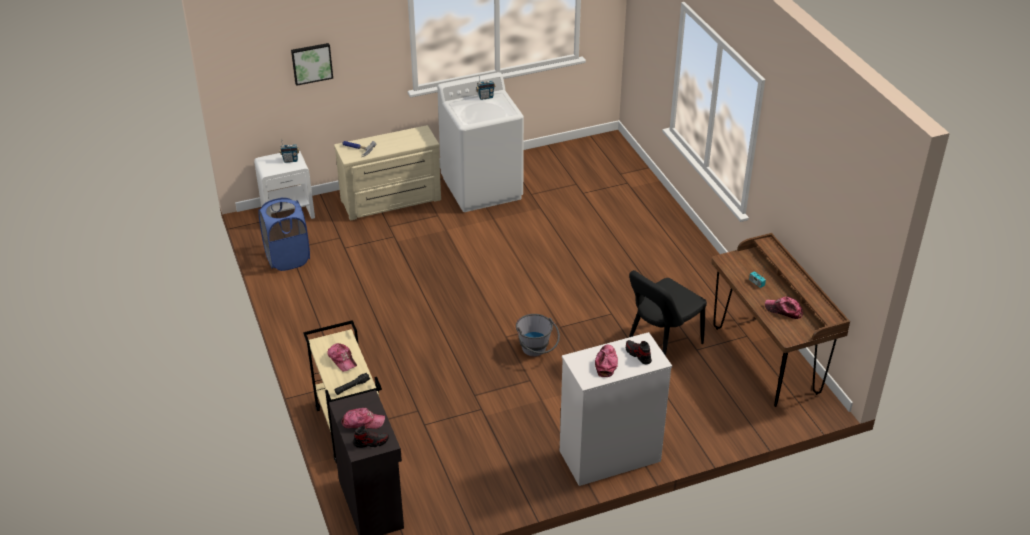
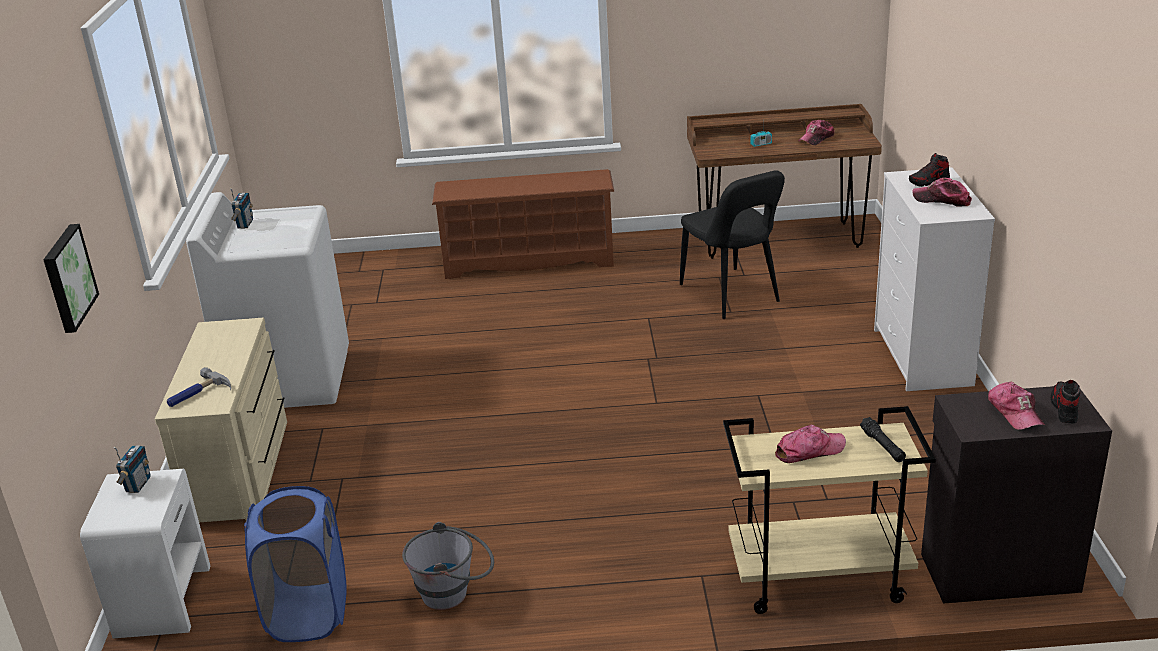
camera: 70 degrees left, 10 degrees down
cap [341,408,385,429] -> cap turned 150 degrees clockwise [988,382,1045,430]
grey bucket [516,314,560,357] -> grey bucket moved to [402,522,494,610]
none -> brown shoe rack [432,169,614,279]

